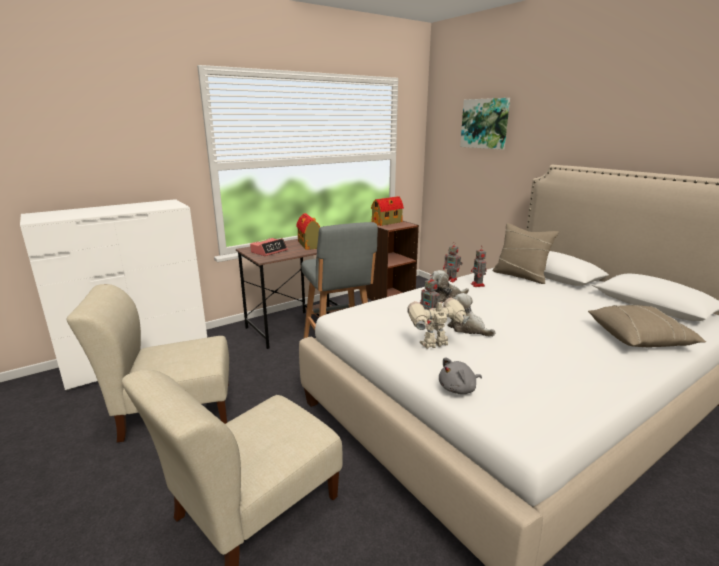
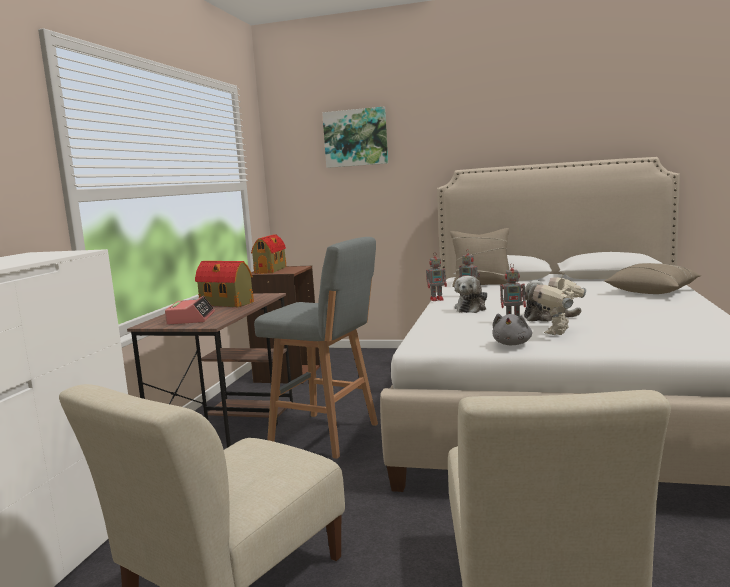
camera: 40 degrees left, 10 degrees down
grey plush toy [439,357,482,394] -> grey plush toy moved to [492,313,532,345]

